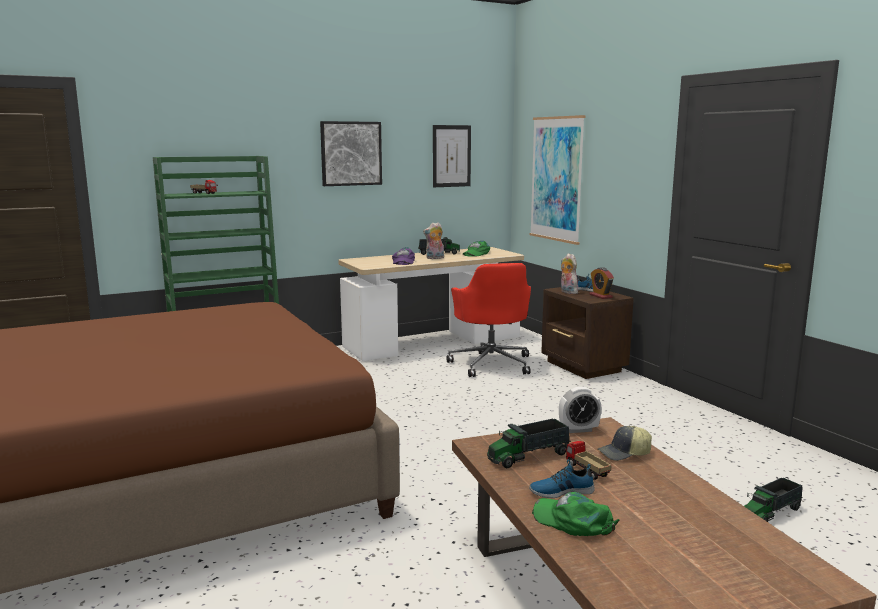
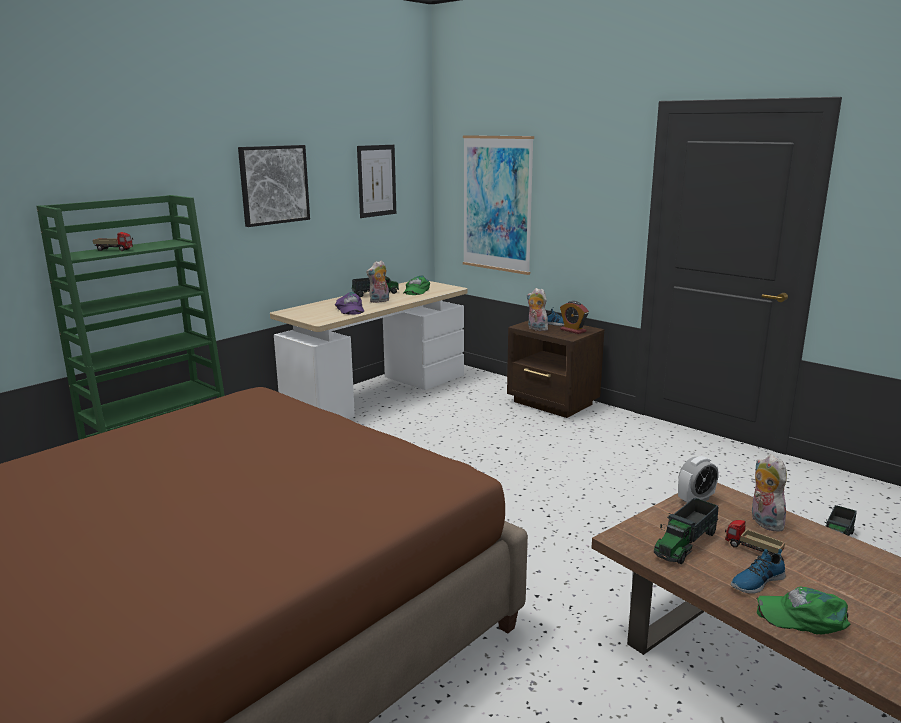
camera: 20 degrees left, 5 degrees up
red office chair [446,263,531,377] -> none
cap [598,426,652,461] -> plush toy [752,454,787,531]

